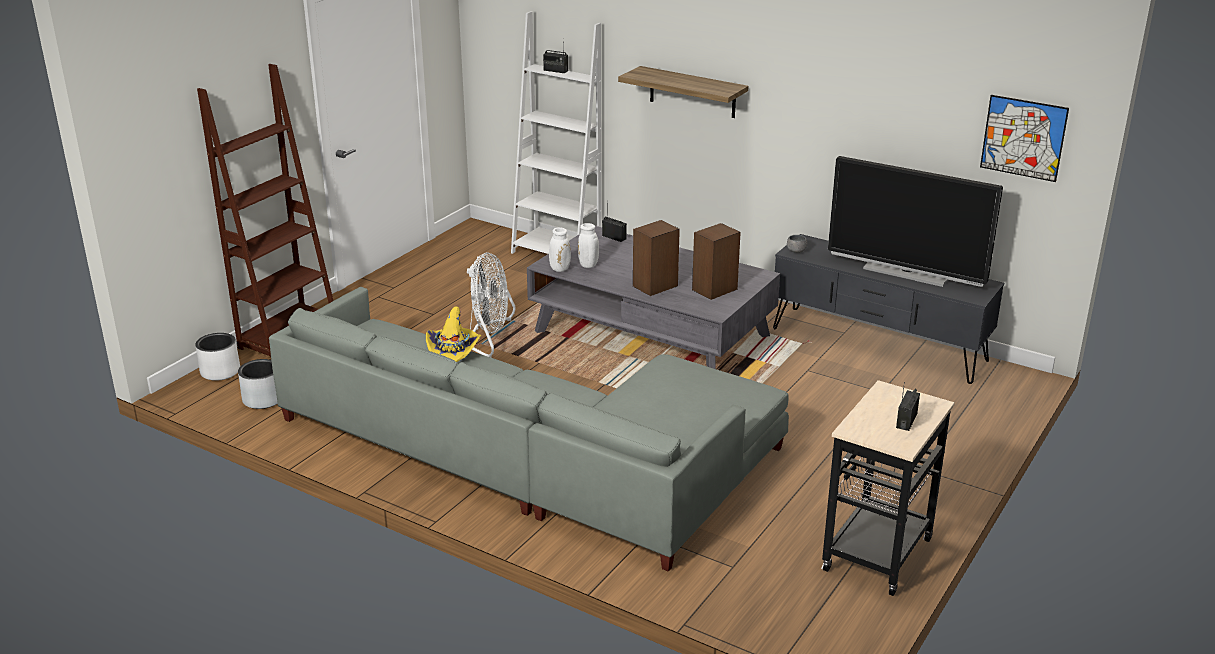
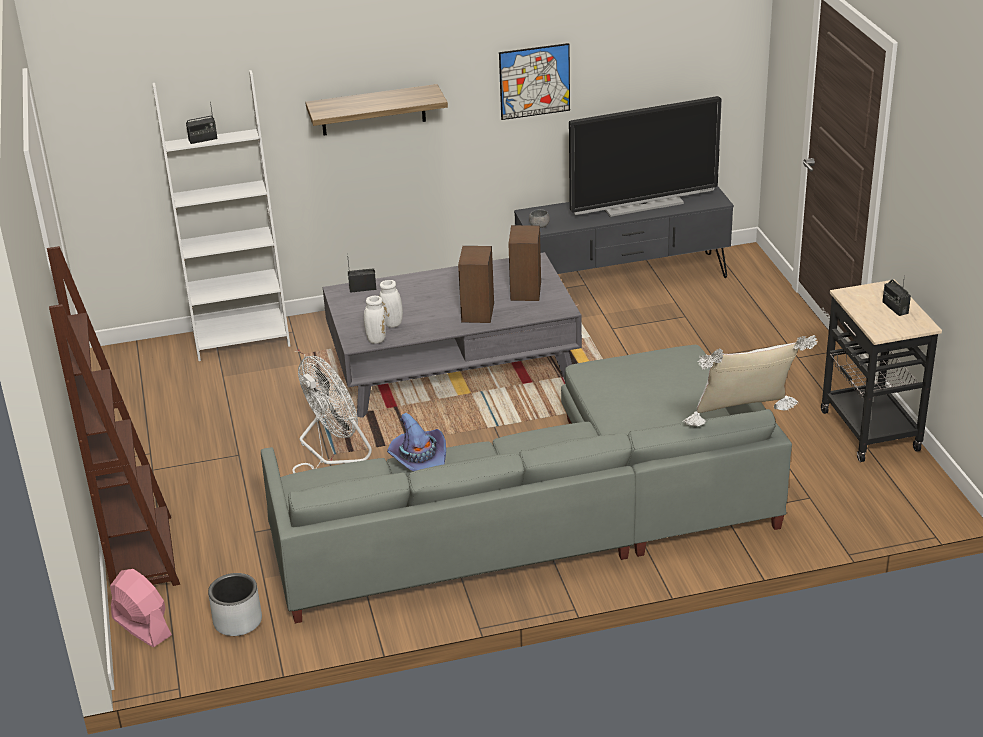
camera: 45 degrees left, 5 degrees up
white planter [195,333,240,381] -> pink fan [110,569,172,647]
yellow hat [426,306,481,362] -> purple hat [387,413,446,471]
picture [980,95,1069,182] -> picture moved to [499,43,570,120]
none -> white pillow [683,335,817,427]

